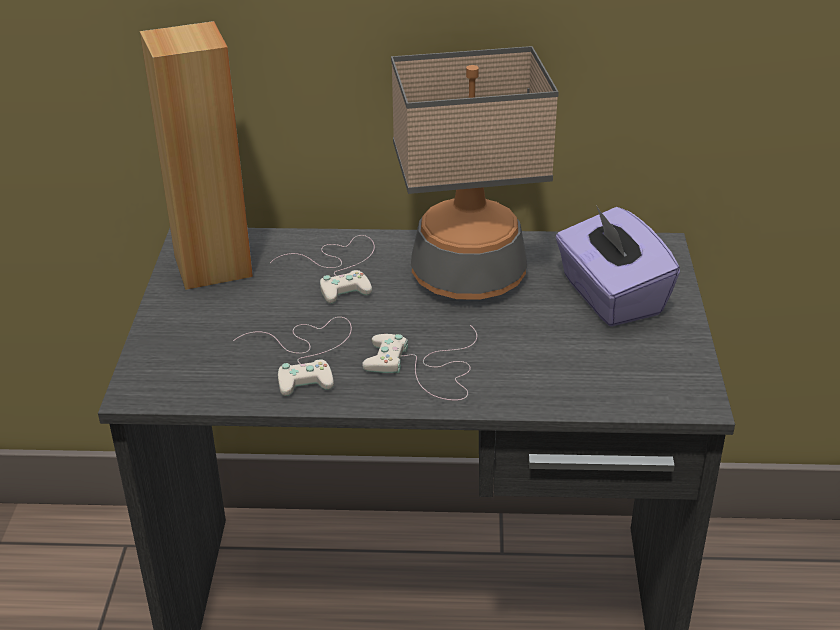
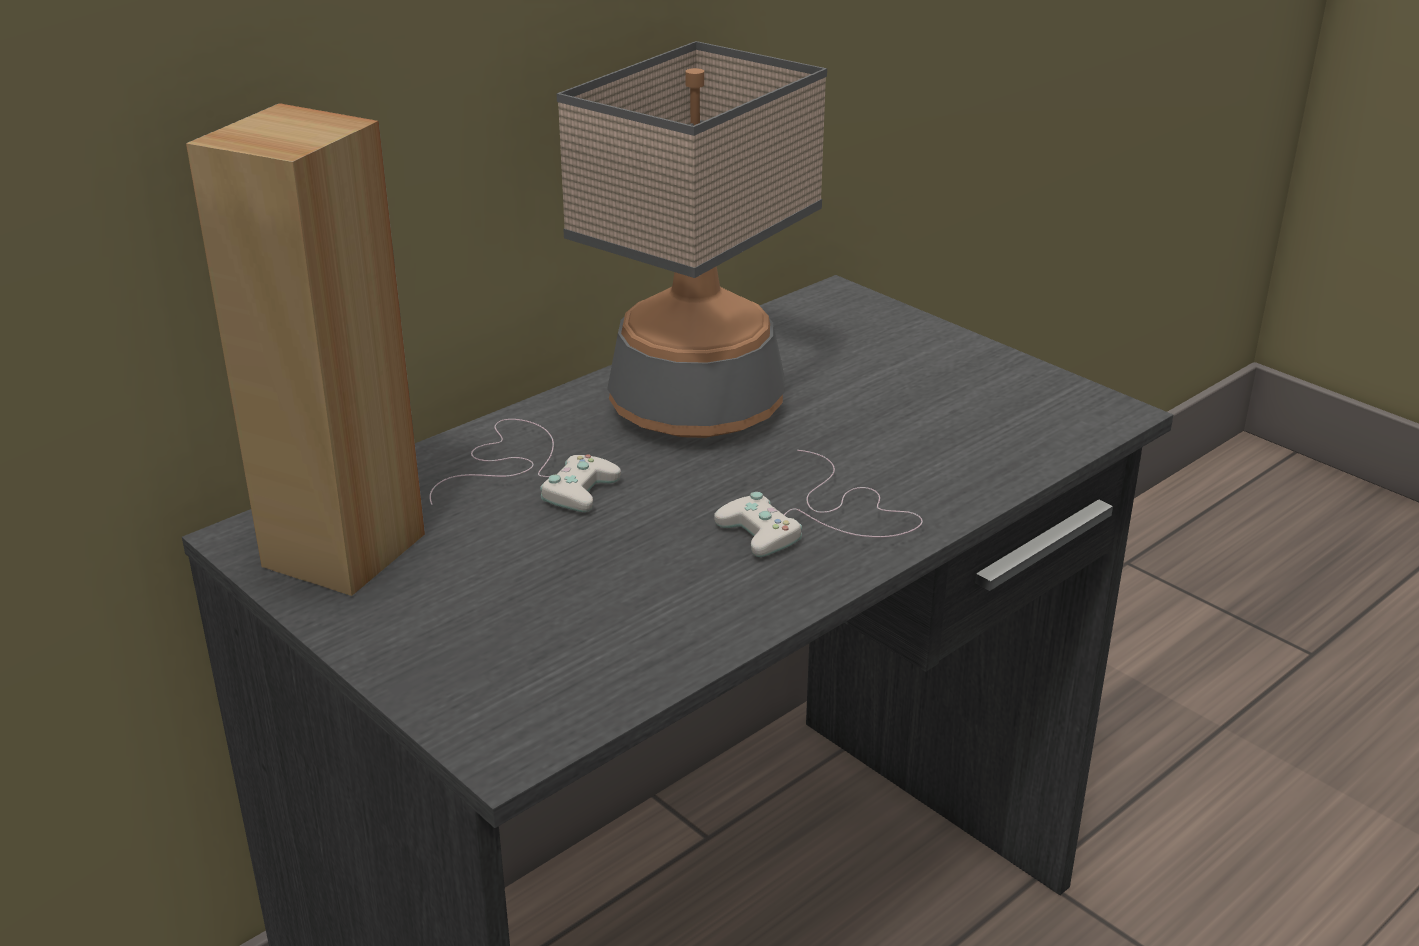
camera: 45 degrees left, 5 degrees down
white game controller [233,317,352,396] -> none
purple tissue box [556,205,680,327] -> none

